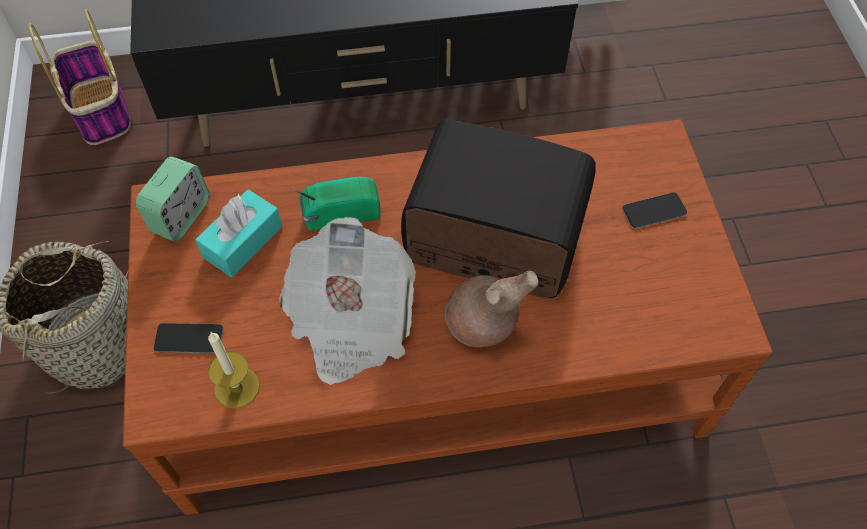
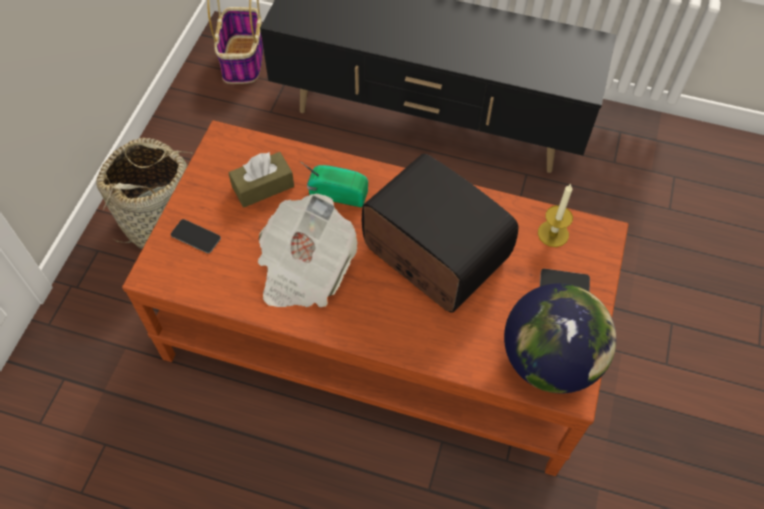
camera: 25 degrees right, 0 degrees up
alarm clock [136,157,209,242] -> none
turquoise tissue box [195,189,282,277] -> brown tissue box [229,152,294,208]
candle [208,332,260,409] -> candle moved to [538,184,573,247]
brown vase [445,271,538,347] -> none
none -> globe [504,283,616,393]

